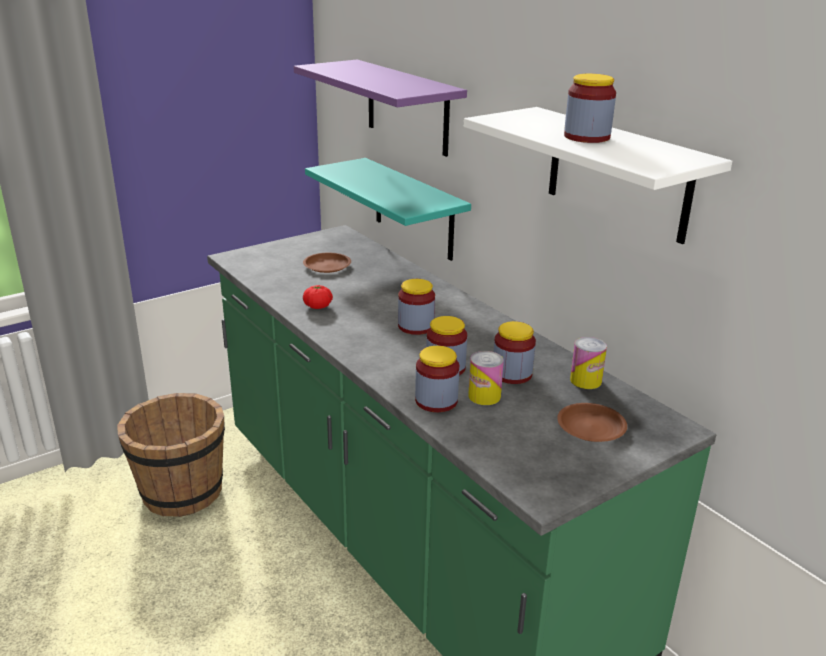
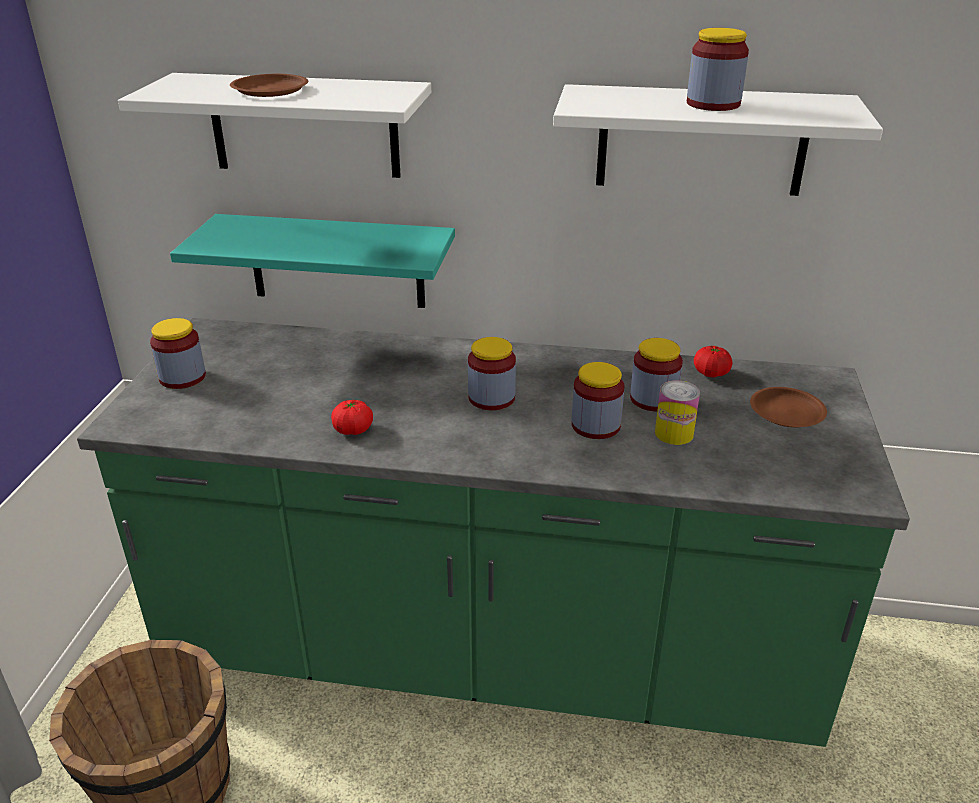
camera: 45 degrees left, 5 degrees up
purple shelf [294,60,467,157] -> white shelf [118,73,431,178]
brown plate [303,253,351,273] -> brown plate moved to [230,74,308,97]
jar [415,346,459,412] -> jar moved to [150,318,206,389]
can [570,337,607,389] -> tomato [694,346,732,377]

